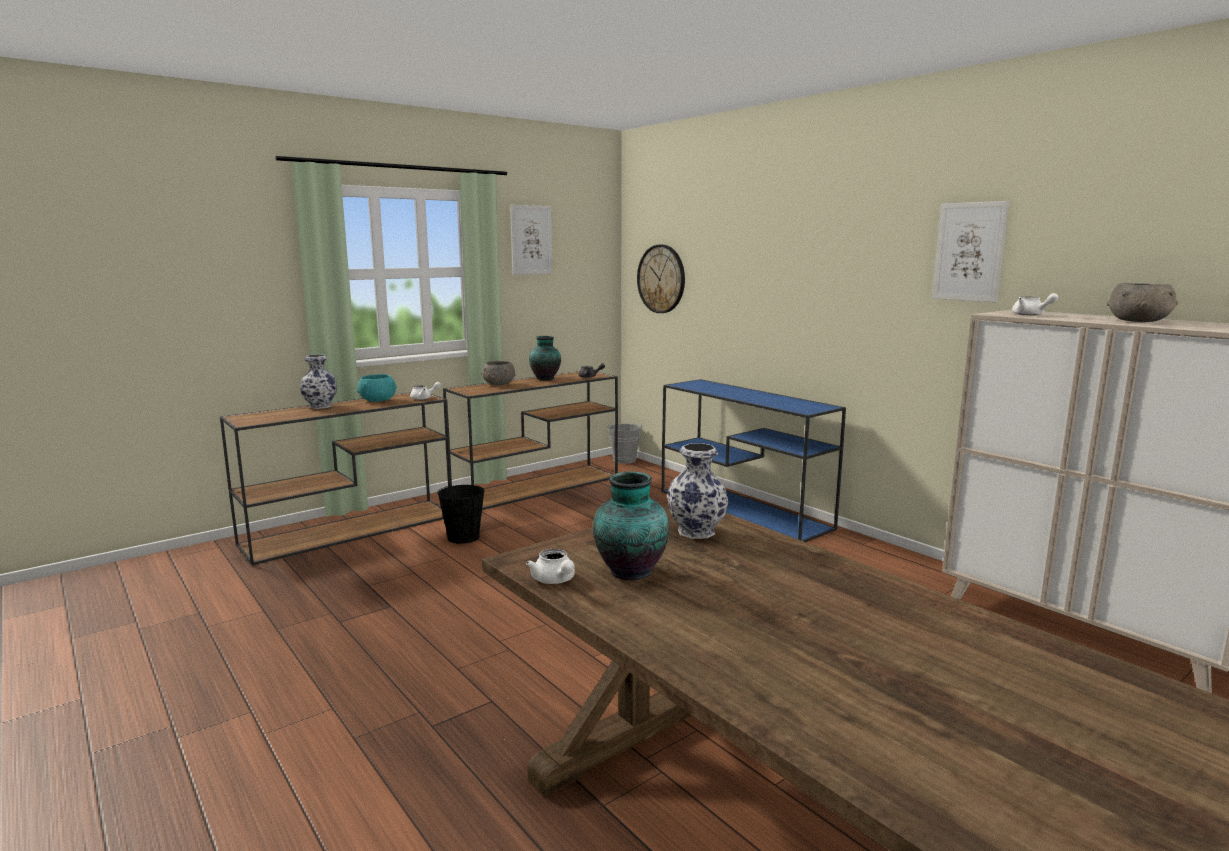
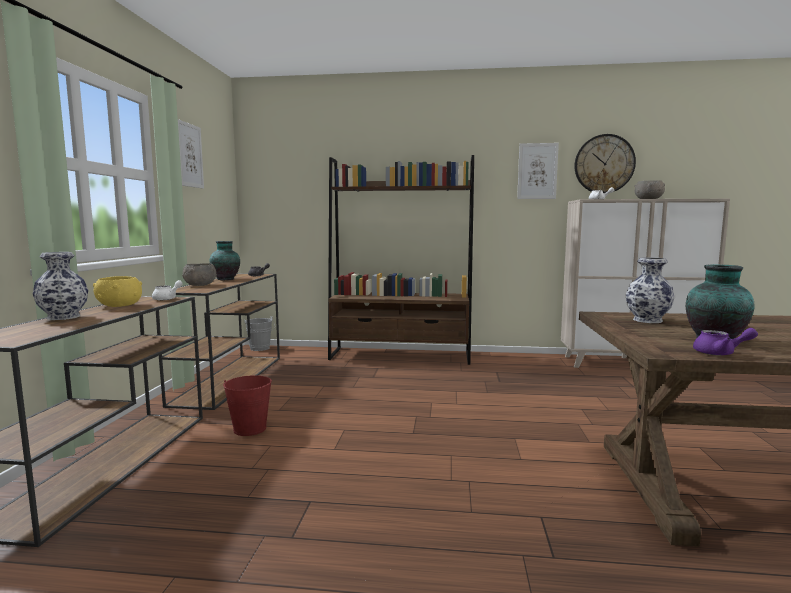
camera: 45 degrees left, 5 degrees down
turquoise bowl [357,374,397,402] -> yellow bowl [93,276,142,307]
black bucket [437,484,484,544] -> red bucket [223,375,272,436]
white teapot [526,549,575,584] -> purple teapot [693,328,758,356]
wall clock [637,245,685,313] -> wall clock moved to [574,134,636,193]
blue console table [662,379,846,542] -> brown bookcase [328,155,474,365]

